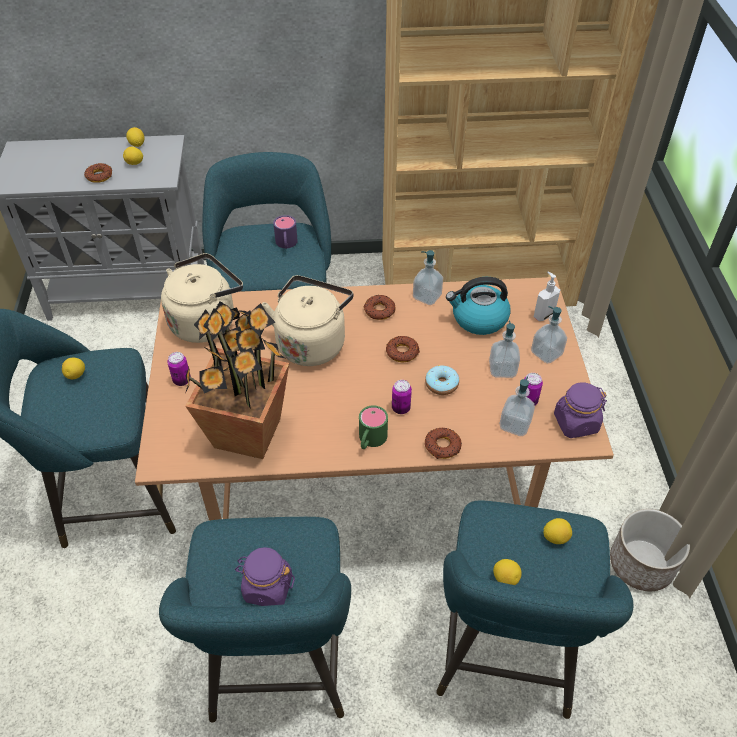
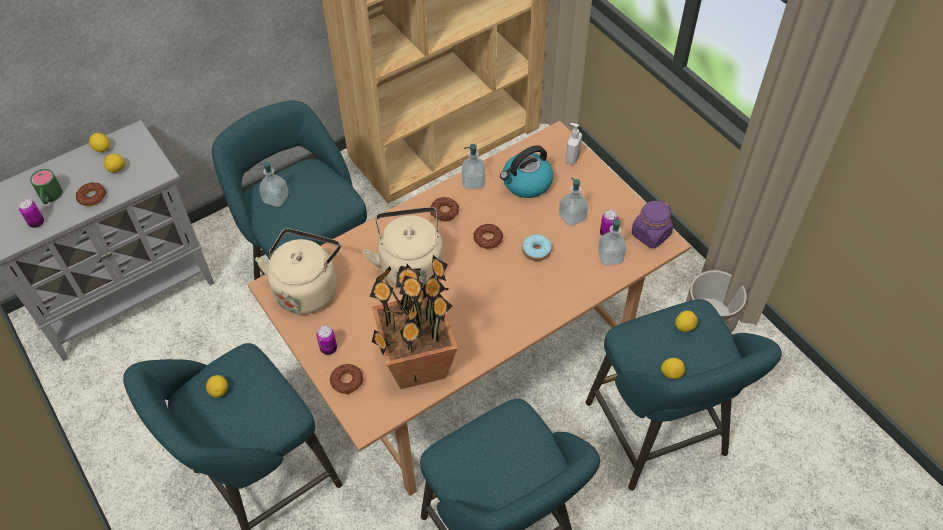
camera: 30 degrees left, 5 degrees up
purple jar [235,547,295,606] -> none
purple mug [273,215,298,249] -> none
green mug [359,405,388,449] -> green mug moved to [30,169,63,204]
can [392,380,412,414] -> can moved to [19,199,44,228]
donut [425,428,462,459] -> donut moved to [330,364,363,395]
soap dispenser [531,306,567,364] -> soap dispenser moved to [259,162,288,207]

